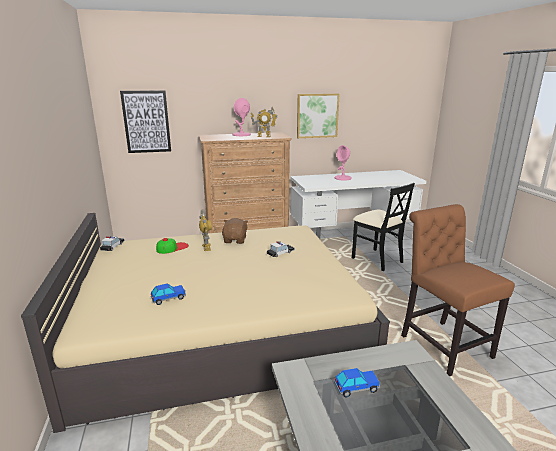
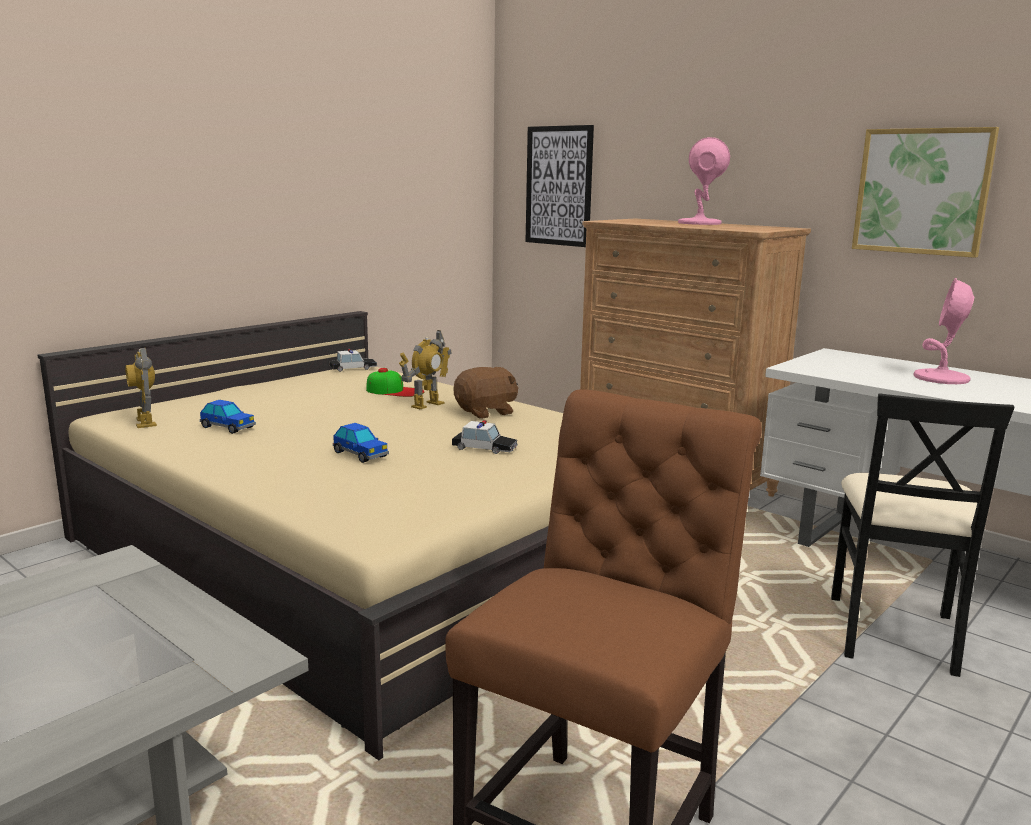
camera: 55 degrees right, 5 degrees down
toy robot [250,107,277,137] -> toy robot moved to [125,348,157,428]
toy car [334,368,380,398] -> toy car moved to [333,423,389,463]

